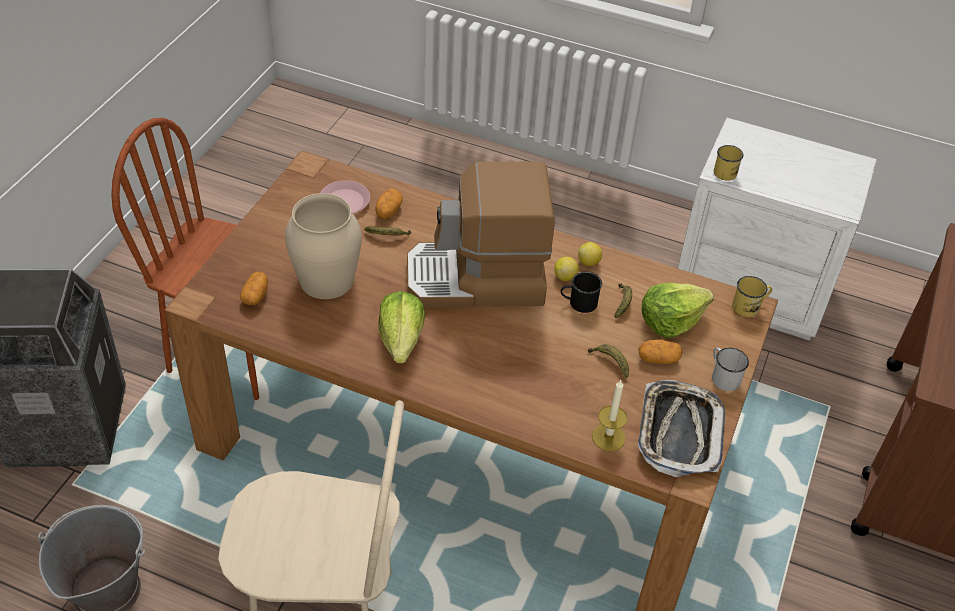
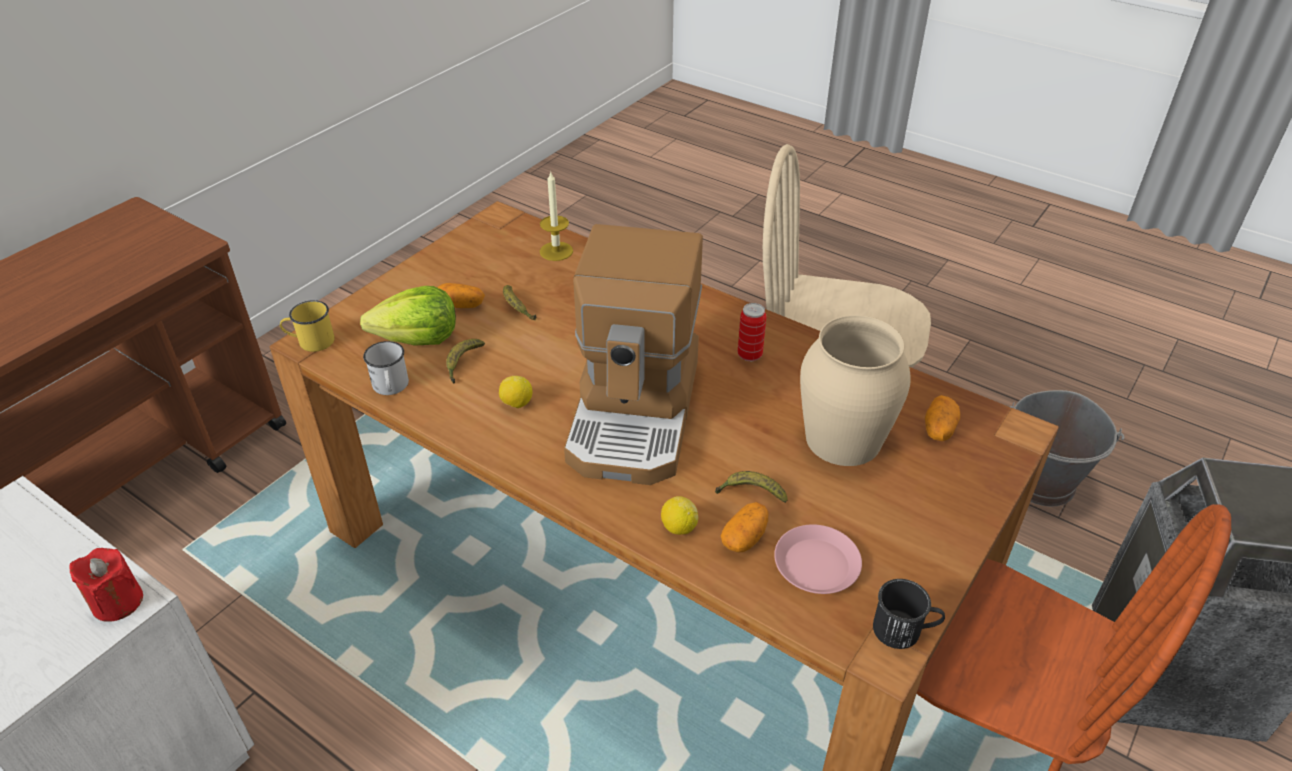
camera: 165 degrees left, 5 degrees down
lettuce [378,291,425,364] -> can [738,303,766,361]
coffee machine [407,161,555,308] -> coffee machine turned 90 degrees clockwise [564,224,703,485]
black mug [561,272,602,313] -> black mug moved to [873,579,945,649]
lemon [578,242,602,266] -> lemon moved to [661,496,698,535]
tray [638,380,725,477] -> none
white mug [712,347,749,391] -> white mug moved to [363,341,409,395]
yellow mug [714,145,744,181] -> red candle [69,548,143,622]

